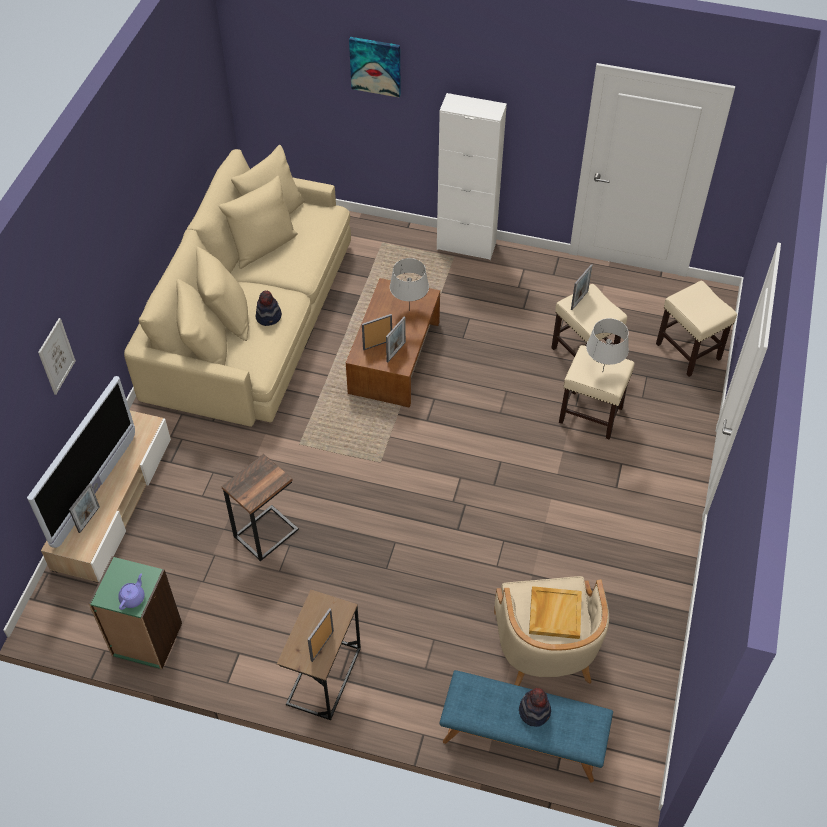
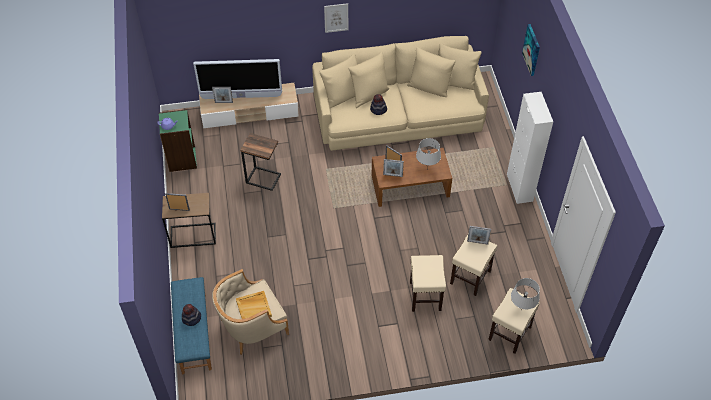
camera: 65 degrees right, 0 degrees up
picture [38,318,76,395] -> picture moved to [324,3,348,33]
grey table lamp [586,318,629,373] -> grey table lamp moved to [511,278,540,311]

